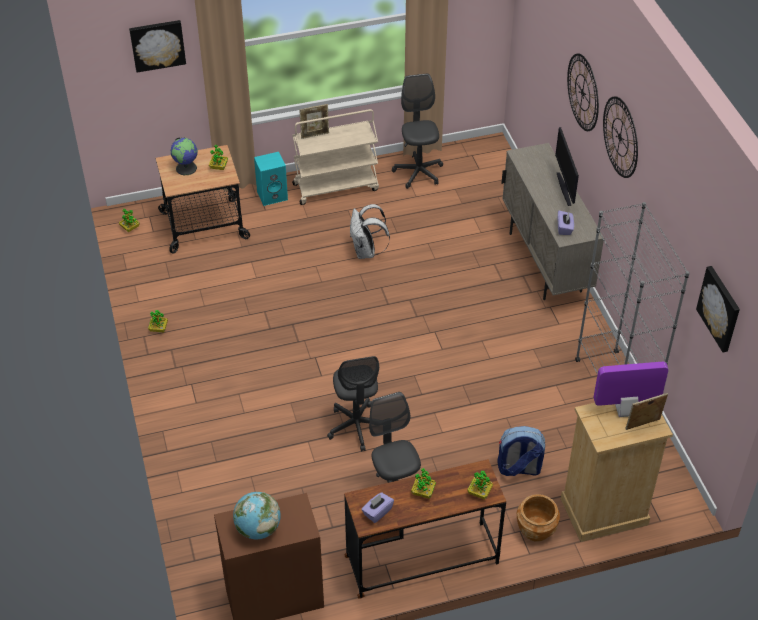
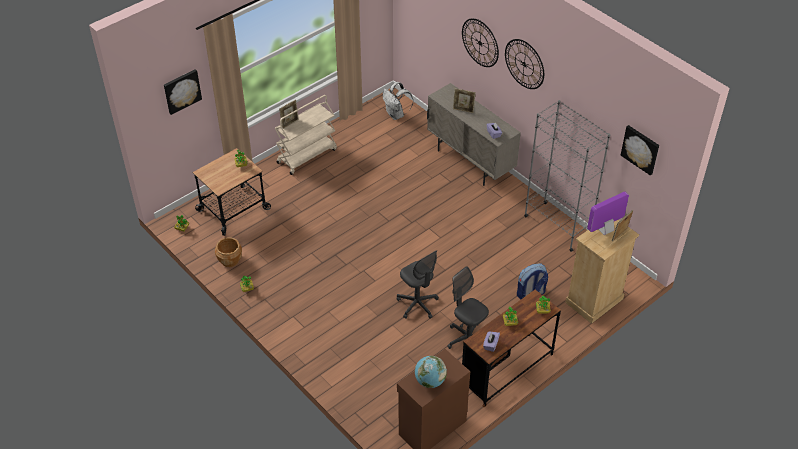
camera: 25 degrees left, 0 degrees up
globe [171,137,198,175] -> none
turquoise speaker [254,152,288,206] -> none
white backpack [350,204,390,259] -> white backpack moved to [383,82,413,120]
grey office chair [392,73,443,189] -> none
brown planter [517,494,560,542] -> brown planter moved to [215,237,242,267]
monitor [555,127,579,206] -> none
none -> picture frame [453,88,476,113]

